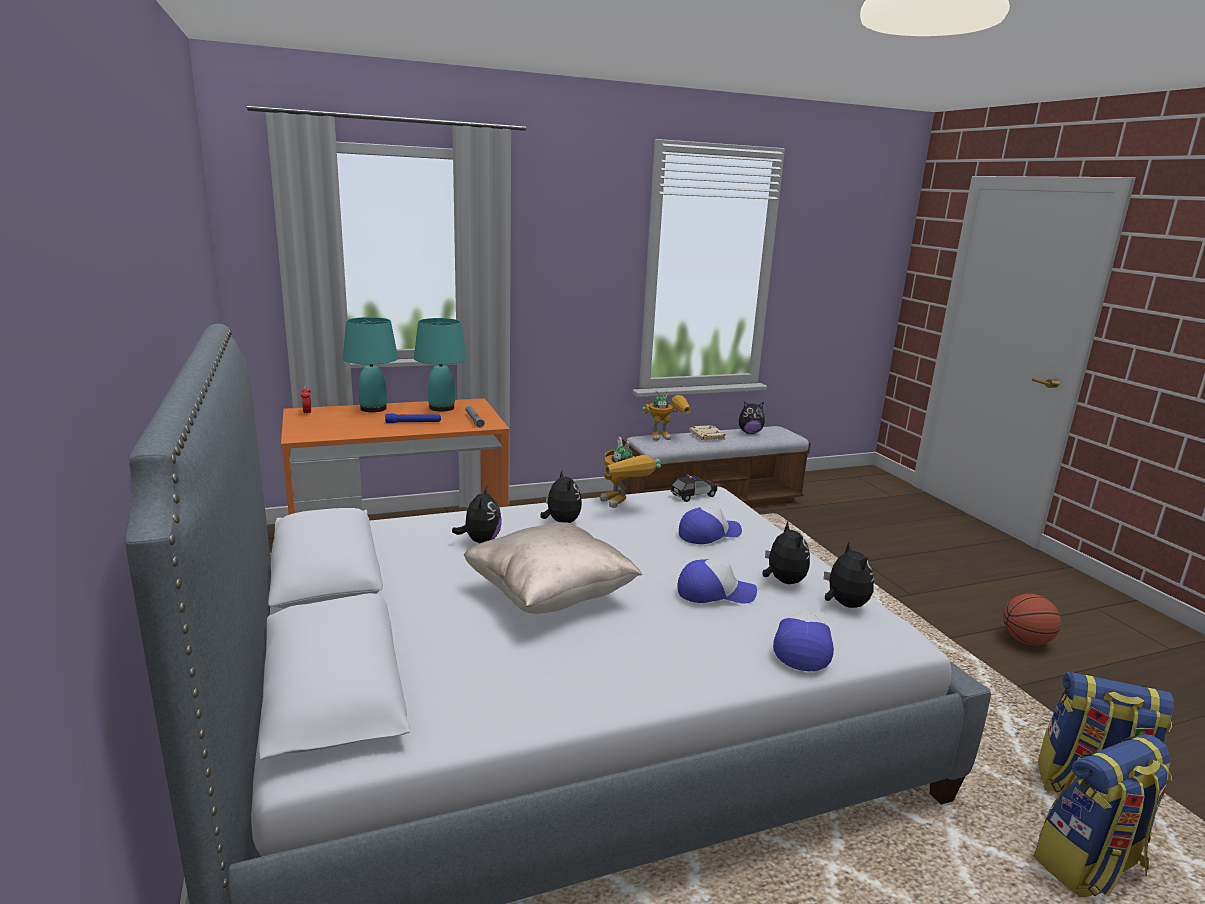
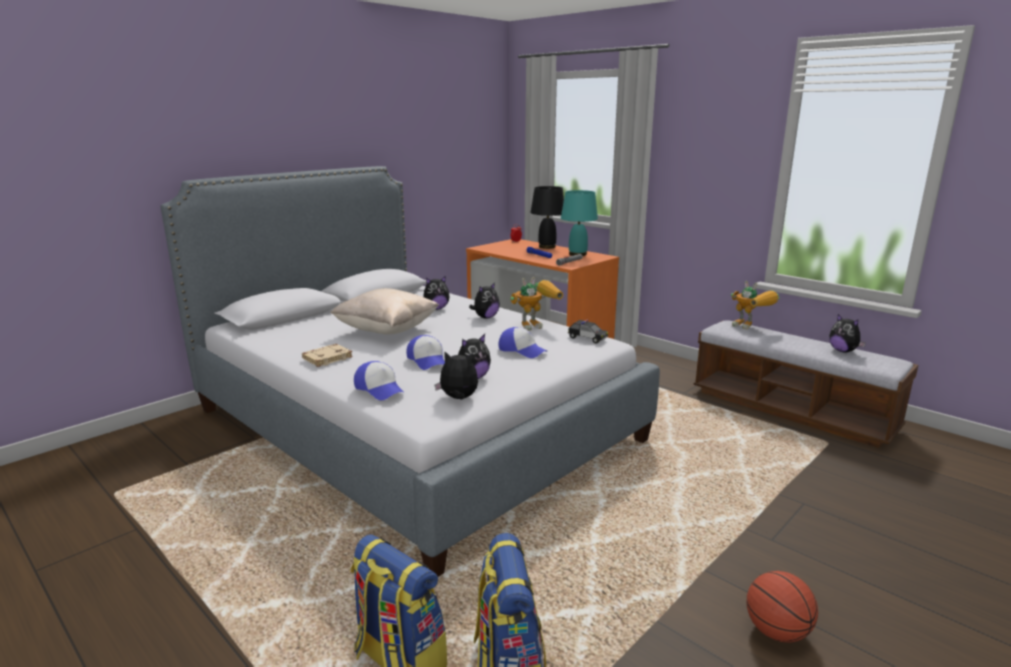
camera: 65 degrees right, 0 degrees up
turquoise table lamp [343,317,398,412] -> black table lamp [530,186,564,249]
toy robot [600,437,661,508] -> toy robot turned 150 degrees counterclockwise [510,277,563,331]
beige book [689,425,726,441] -> beige book moved to [302,344,353,367]
cap [773,609,834,671] -> cap turned 60 degrees clockwise [354,361,405,400]
plush toy [824,541,874,608] -> plush toy turned 135 degrees counterclockwise [435,351,478,400]

